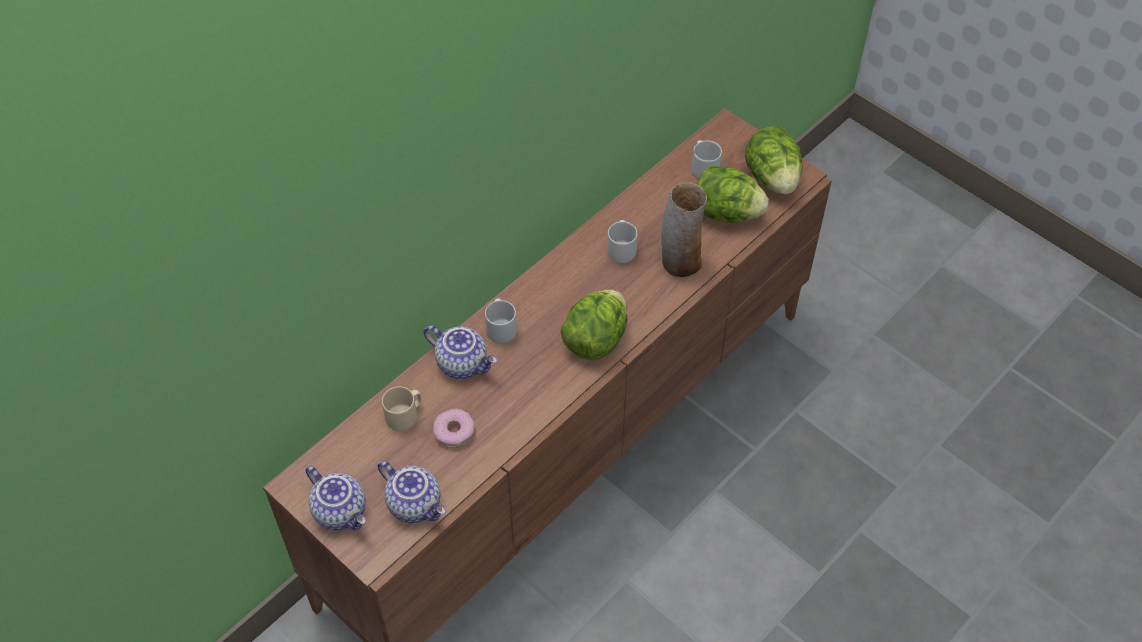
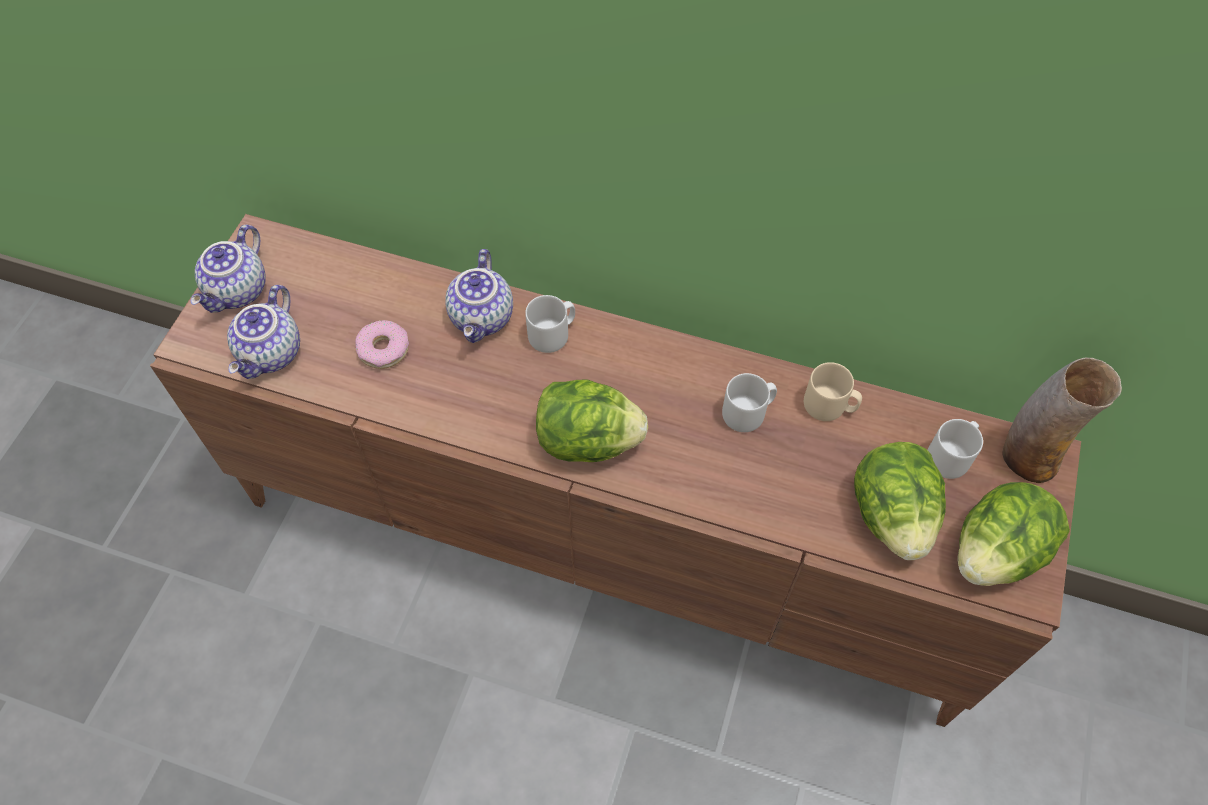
camera: 65 degrees right, 5 degrees up
beige mug [382,386,421,431] -> beige mug moved to [804,362,862,421]
vase [661,182,707,277] -> vase moved to [1002,357,1122,483]

